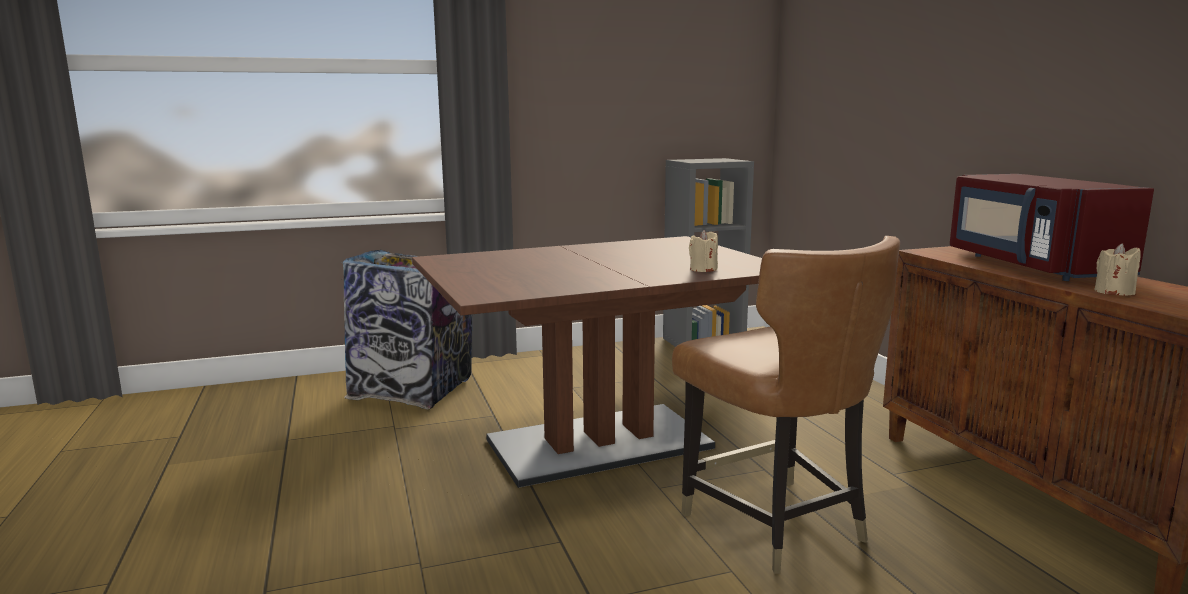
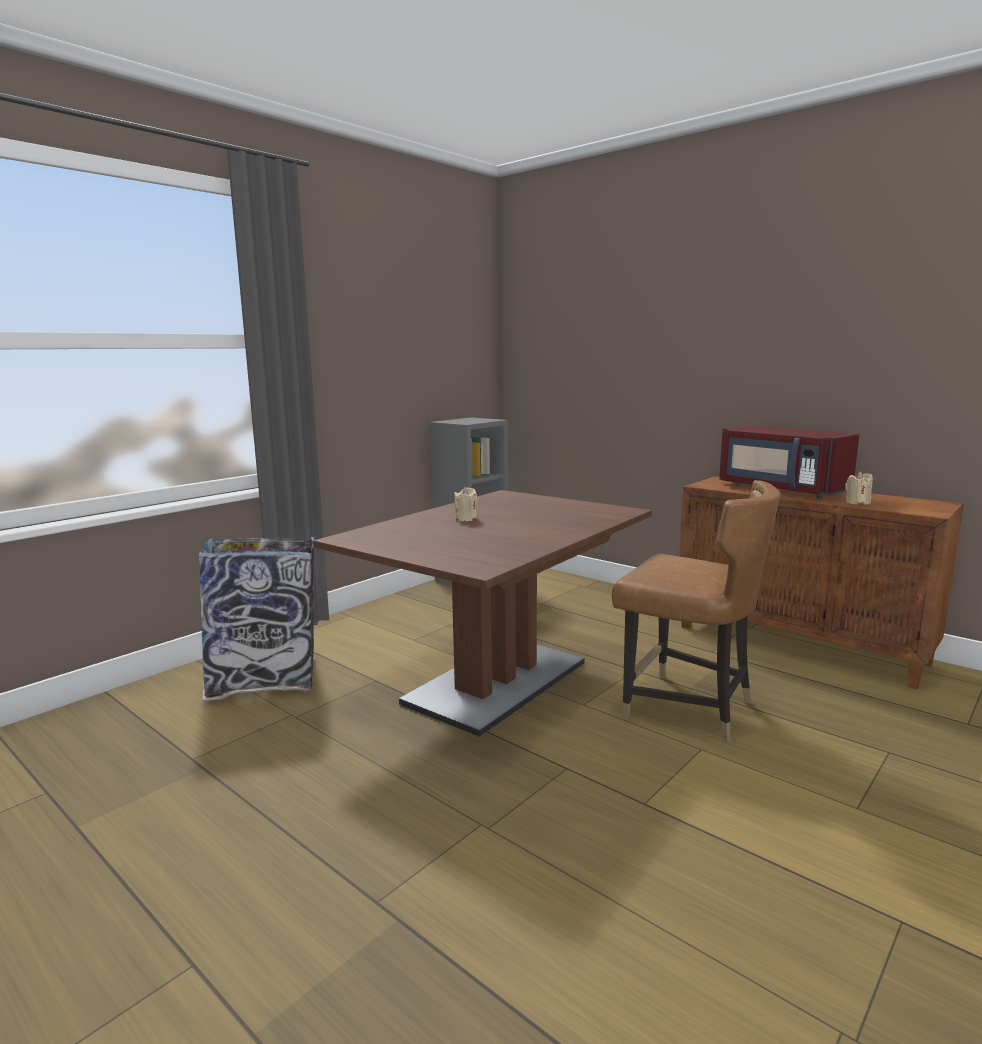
camera: 30 degrees left, 0 degrees up
beige candle [689,230,718,272] -> beige candle moved to [454,487,477,521]

